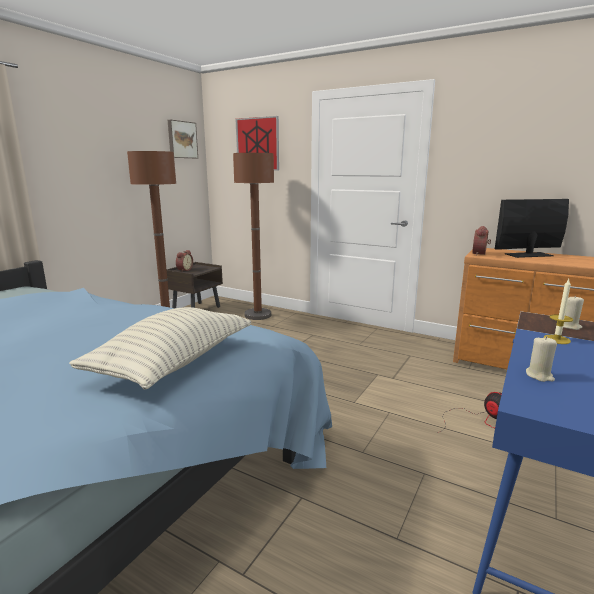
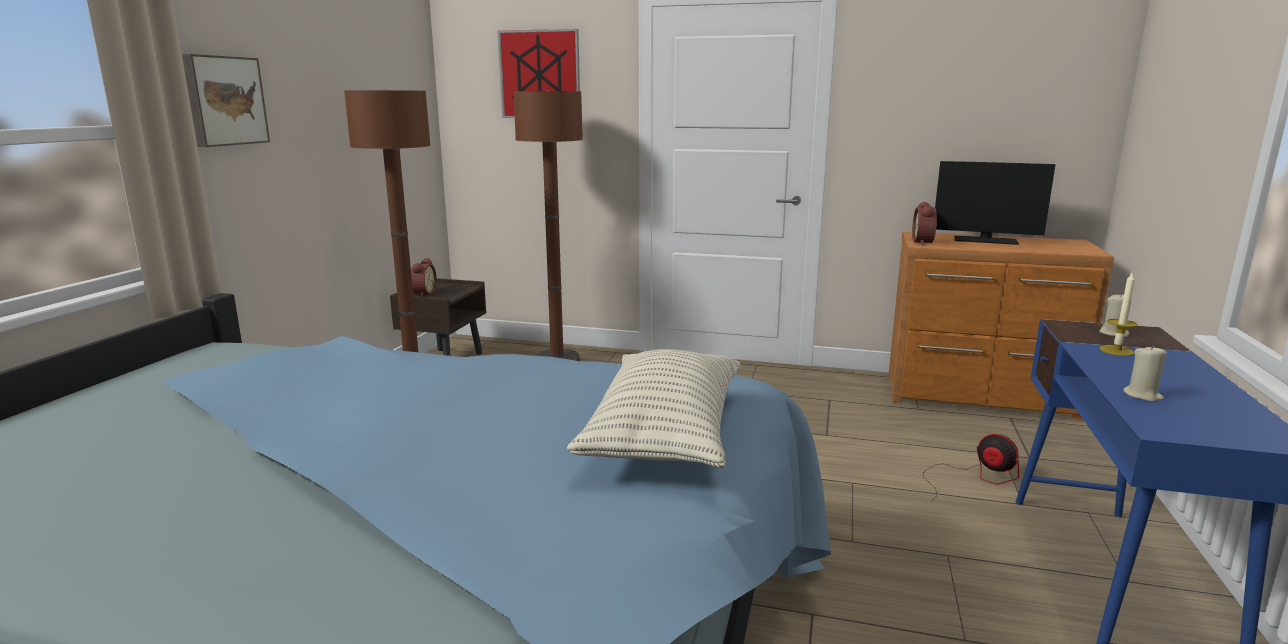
camera: 15 degrees left, 0 degrees up
picture [168,120,198,158] -> picture moved to [182,54,270,147]
monitor [495,199,569,258] -> monitor turned 135 degrees counterclockwise [935,161,1056,245]

